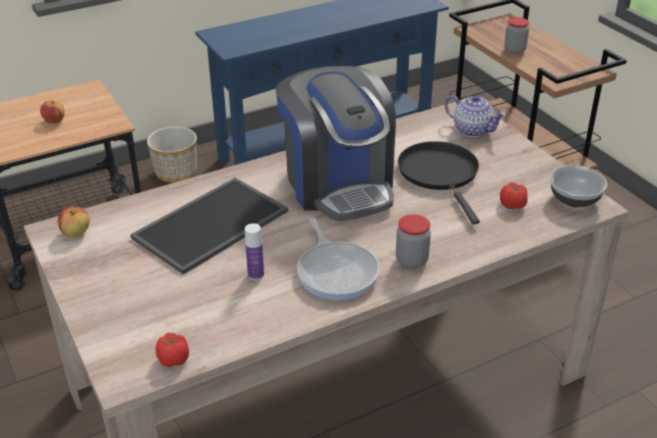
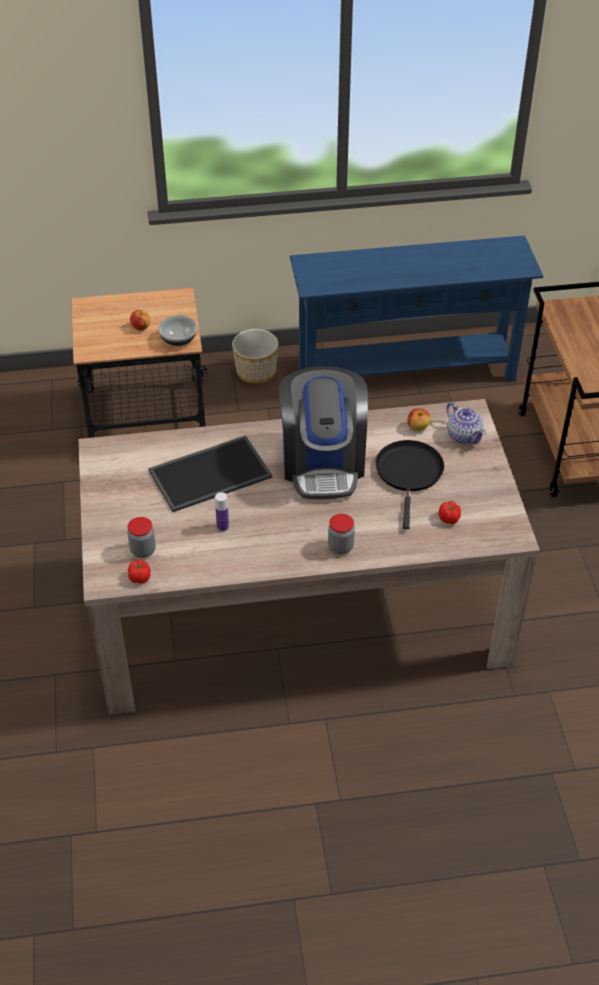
camera: 20 degrees right, 10 degrees up
apple [58,206,90,238] -> apple moved to [407,408,431,431]
frying pan [297,217,380,300] -> none
jar [505,17,529,54] -> jar moved to [127,517,156,558]
bowl [550,165,607,208] -> bowl moved to [158,315,197,346]

